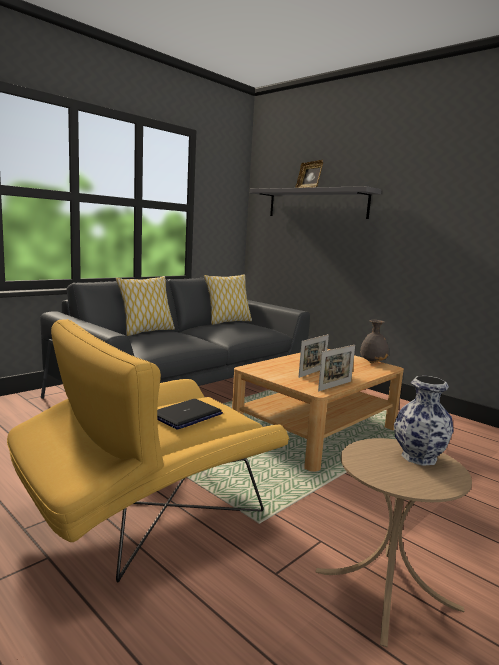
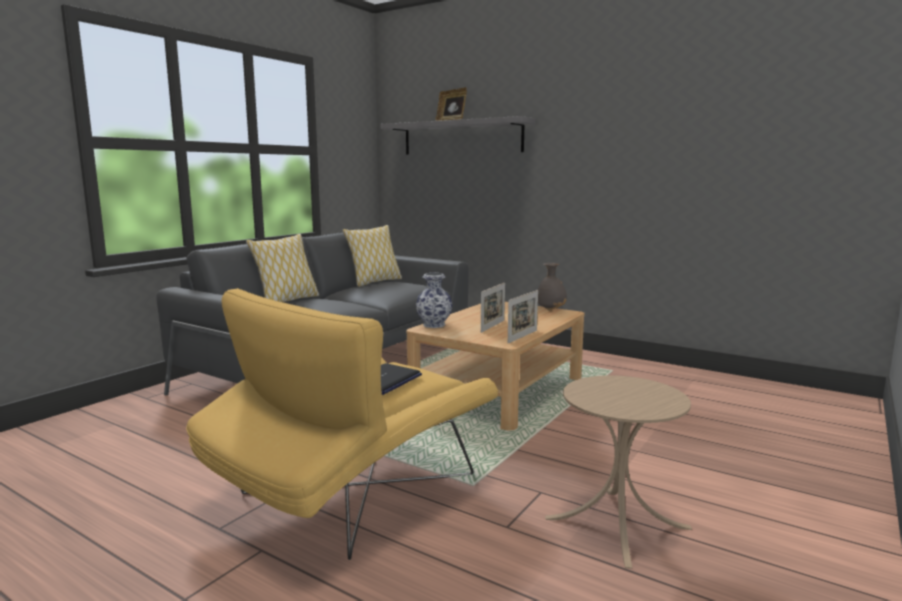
camera: 10 degrees left, 0 degrees up
vase [394,376,454,466] -> vase moved to [416,273,452,328]

